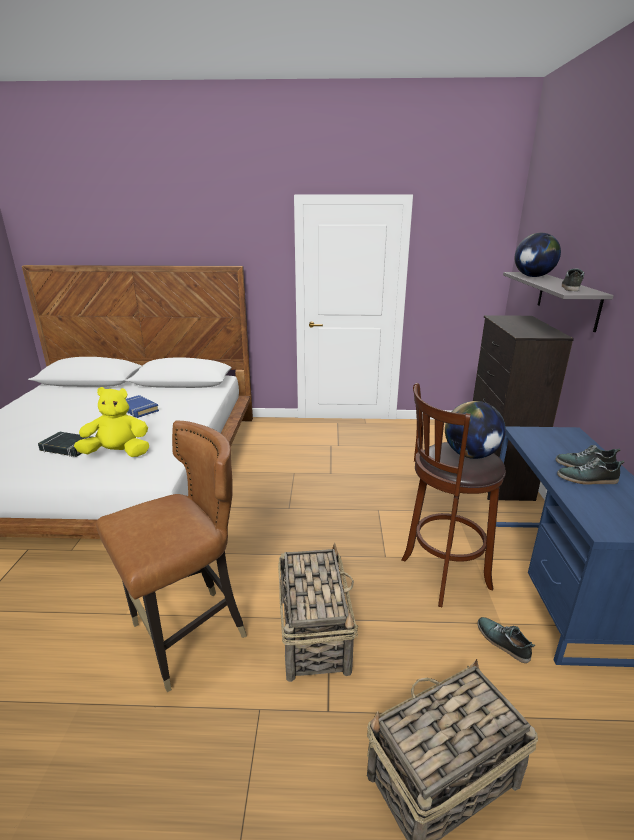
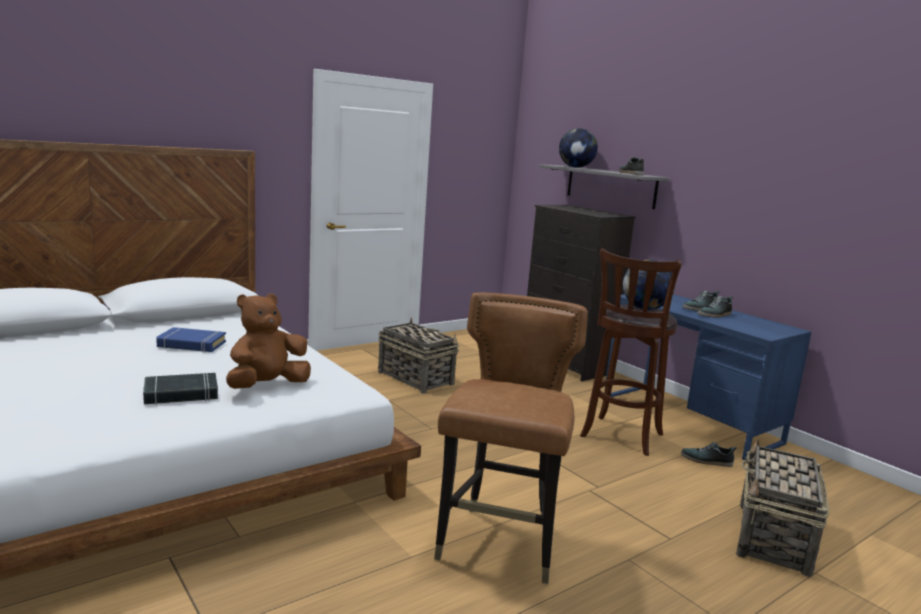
camera: 40 degrees left, 10 degrees down
yellow plush toy [74,387,149,457] -> brown plush toy [226,293,311,389]
basket [278,543,358,682] -> basket moved to [378,317,459,394]

